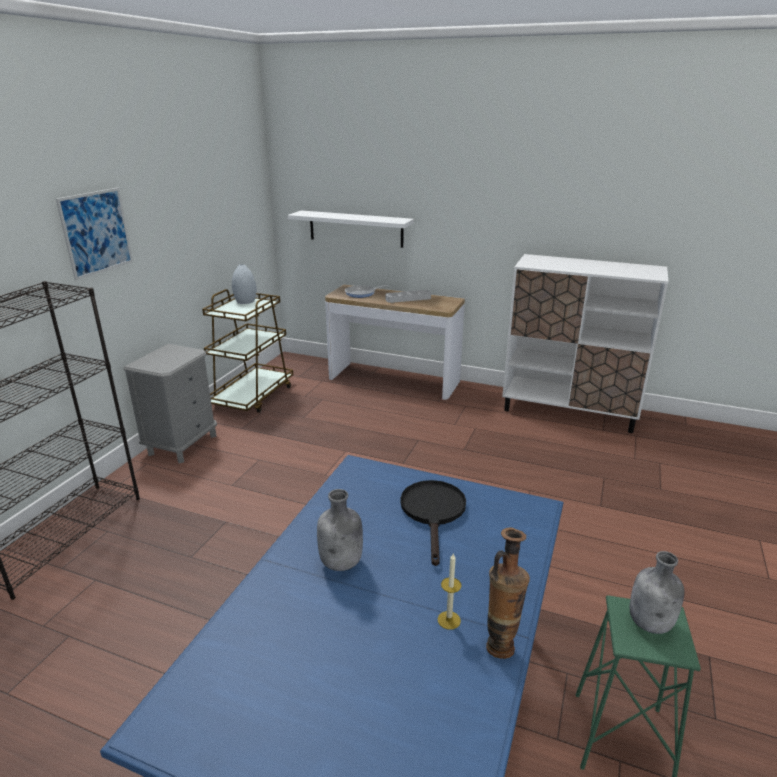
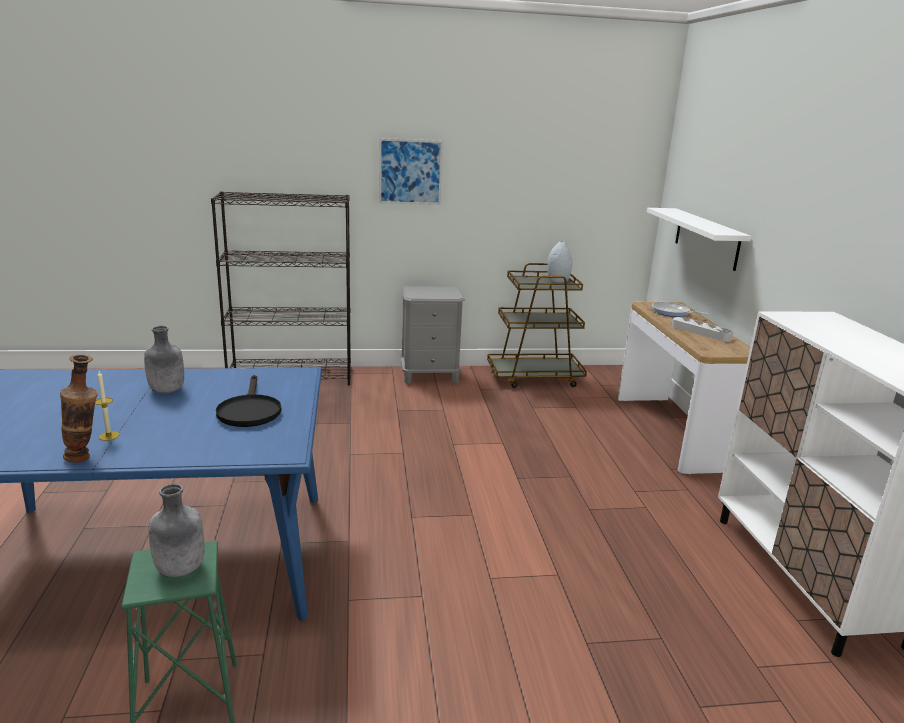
camera: 60 degrees right, 5 degrees down
black frying pan [400,480,466,566] -> black frying pan turned 105 degrees clockwise [216,375,281,427]

